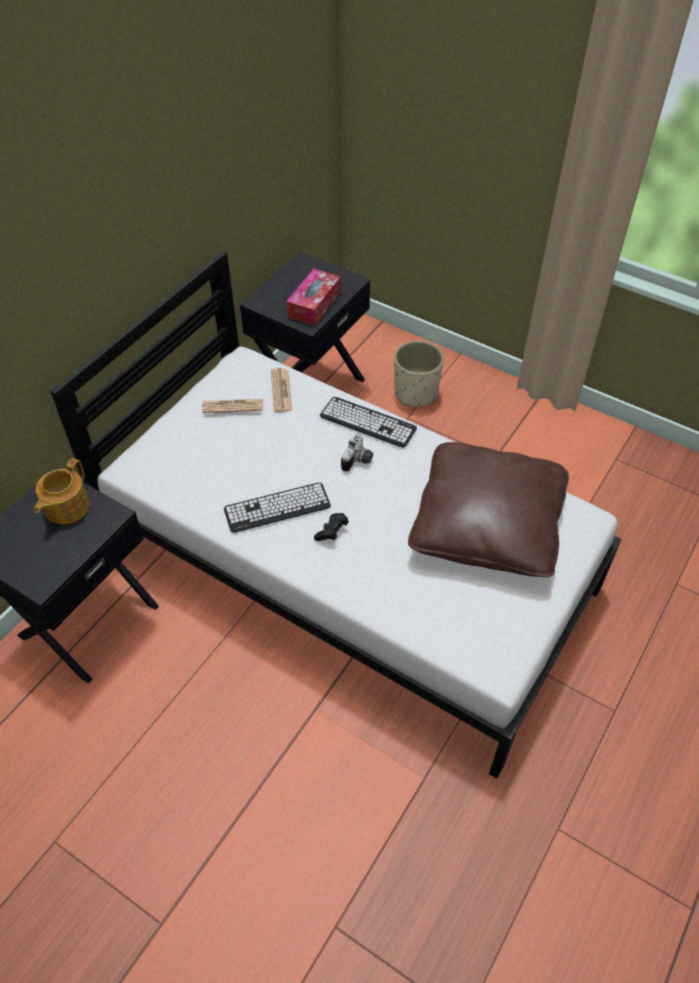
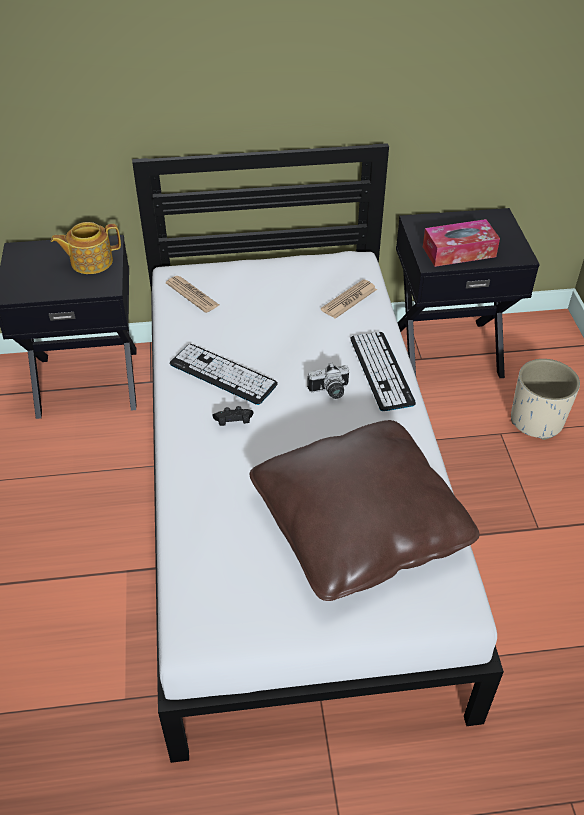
camera: 50 degrees right, 5 degrees down
newspaper [202,399,262,413] -> newspaper moved to [166,276,219,313]

